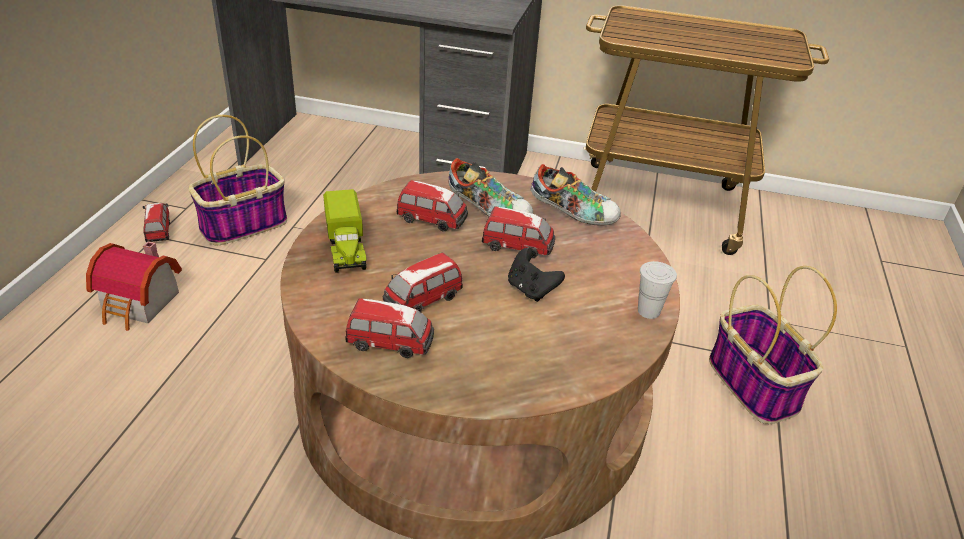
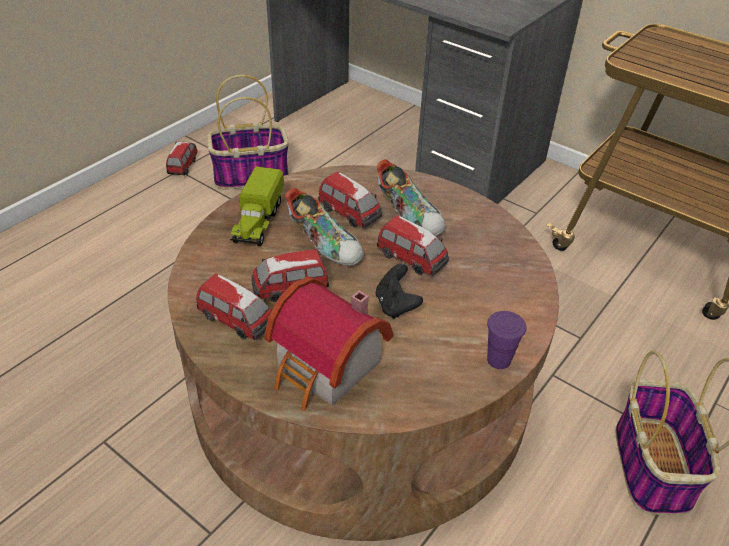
camera: 25 degrees right, 5 degrees up
toy house [86,241,182,331] -> toy house moved to [264,276,393,411]
shoe [530,164,621,226] -> shoe moved to [286,188,364,266]
white cup [638,261,677,319] -> purple cup [487,311,527,369]

